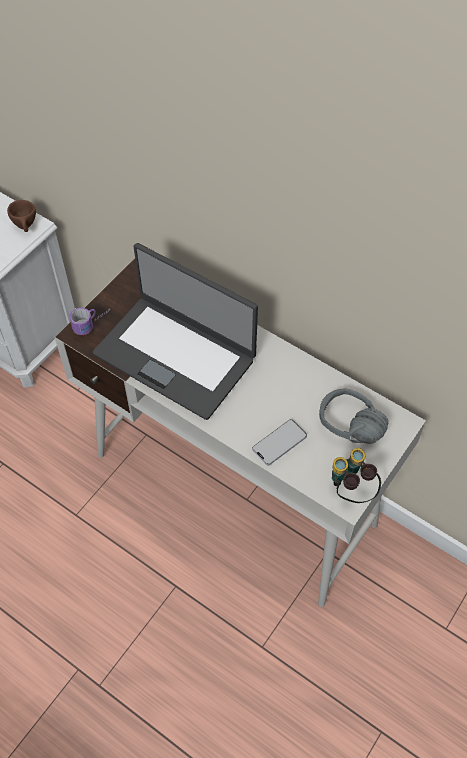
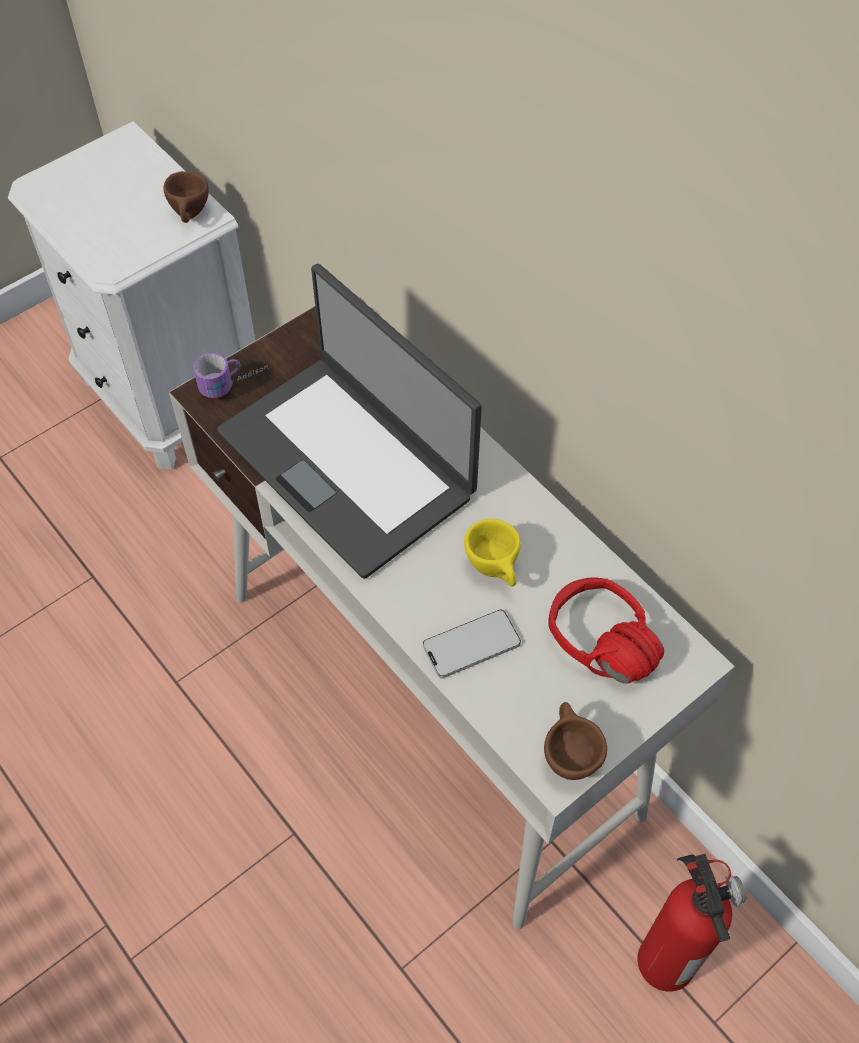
camera: 15 degrees right, 0 degrees up
grey headphones [319,388,388,444] -> red headphones [548,577,664,684]
binoculars [332,448,381,503] -> brown cup [544,702,607,780]
none -> yellow cup [464,519,521,587]
none -> fire extinguisher [638,854,746,992]

